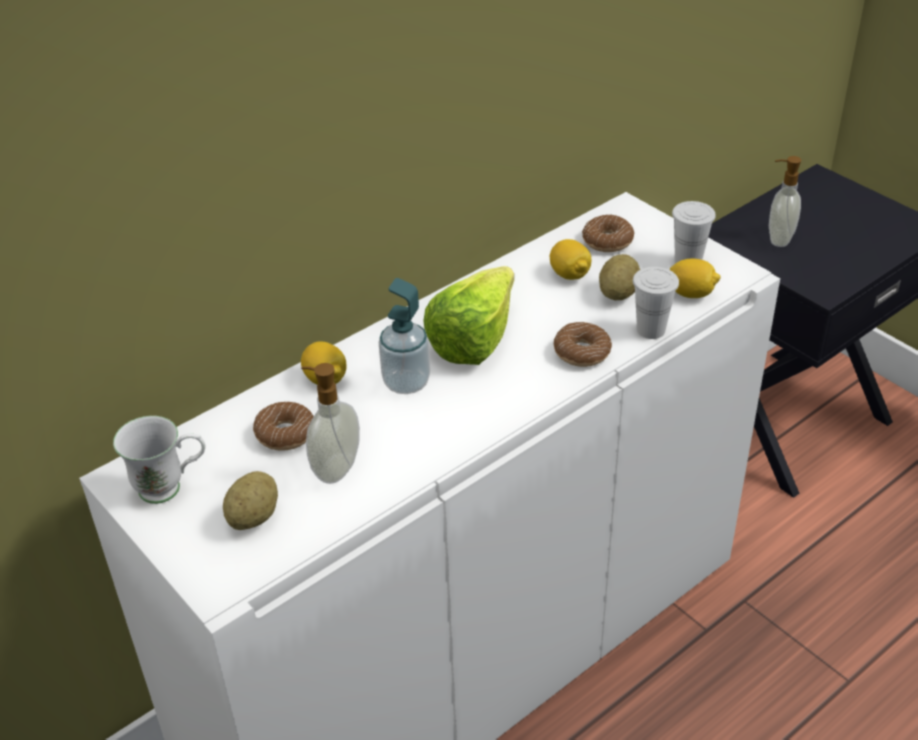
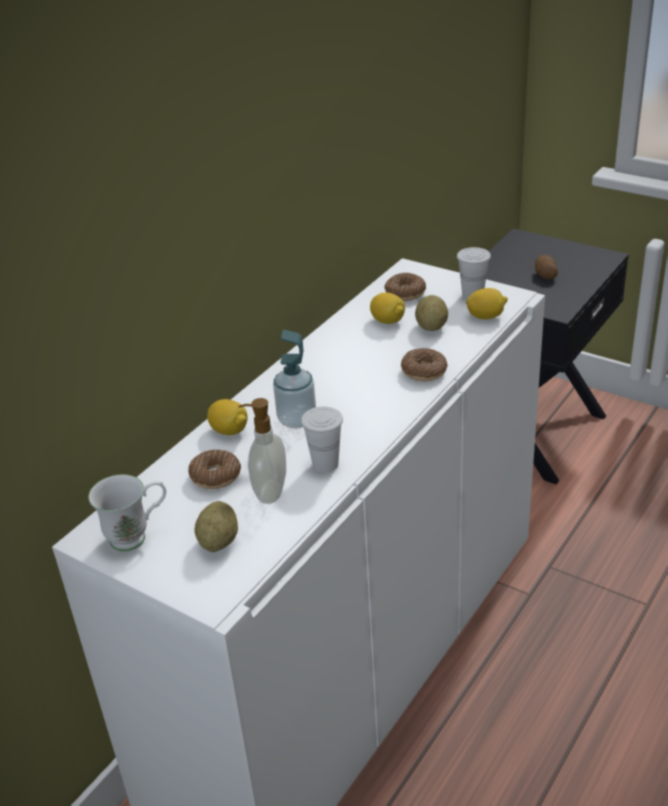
camera: 15 degrees left, 5 degrees down
lettuce [424,266,514,365] -> none
white cup [633,267,679,339] -> white cup moved to [301,406,343,473]
soap dispenser [769,156,802,247] -> none
none -> potato [535,255,558,279]

